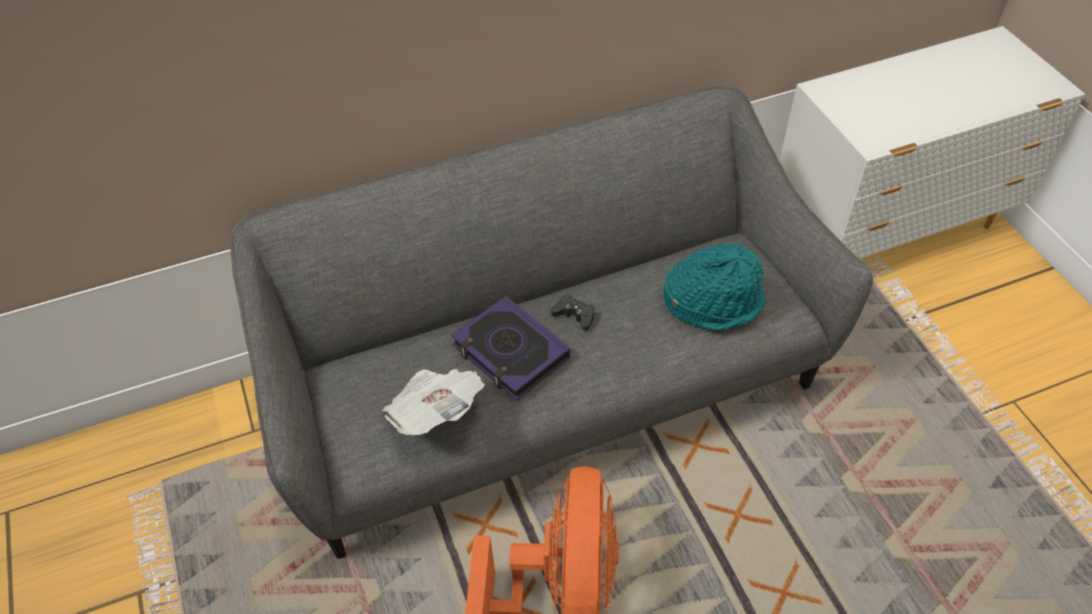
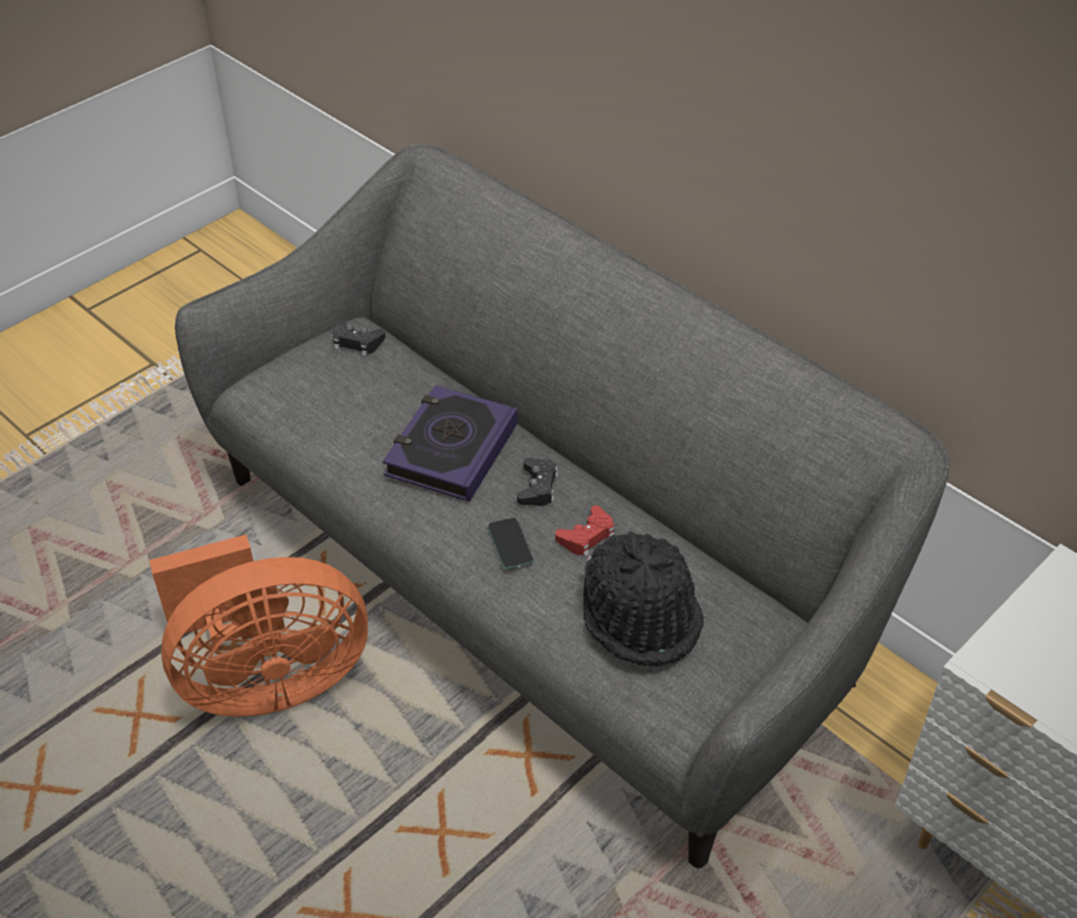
camera: 65 degrees right, 5 degrees down
newspaper [382,369,485,435] -> none
turquoise hat [664,243,765,331] -> black hat [583,531,704,667]
none -> black game controller [333,320,385,356]
none -> phone [488,518,534,570]
none -> red game controller [555,505,614,557]

